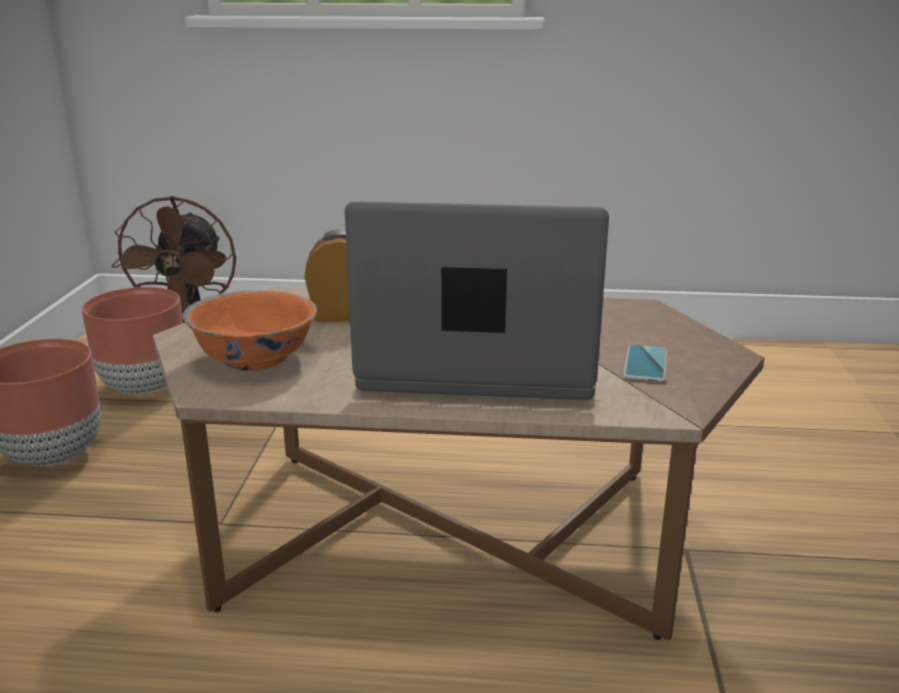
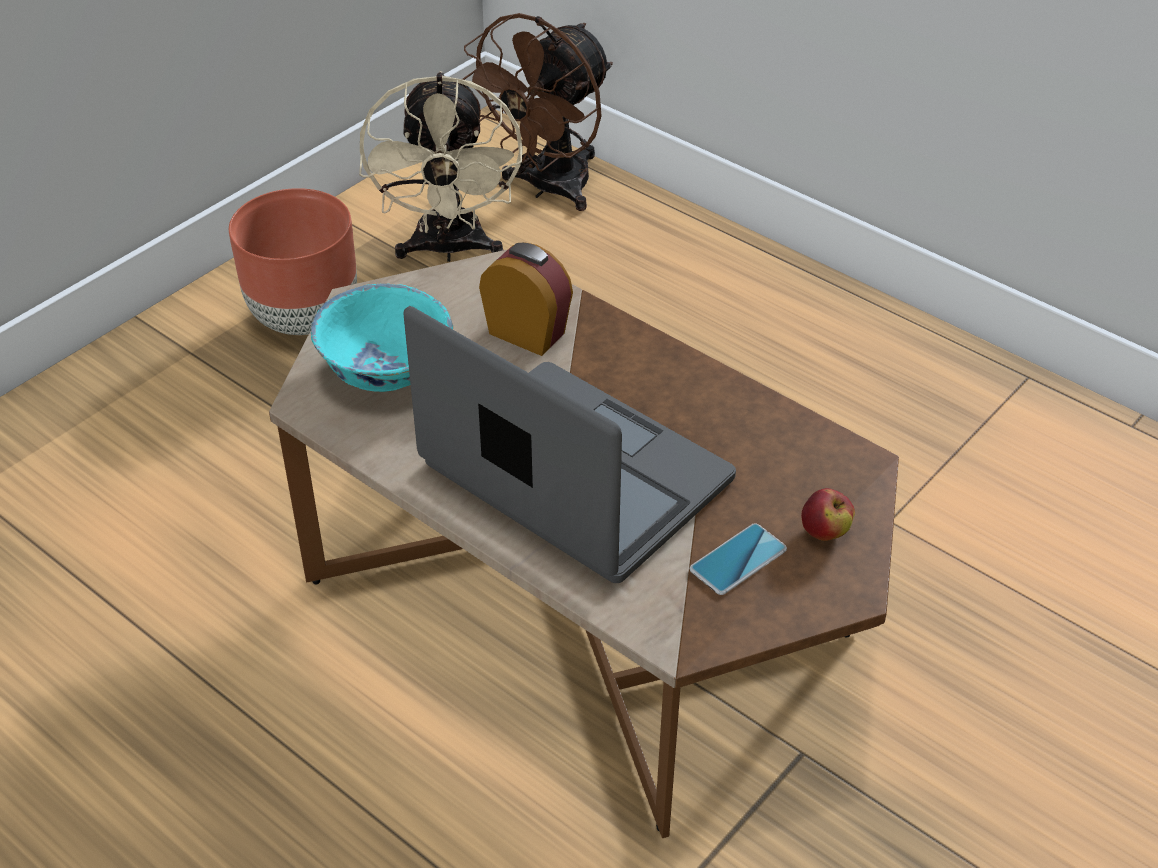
camera: 35 degrees right, 20 degrees up
brown planter [82,287,183,395] -> beige fan [359,71,523,262]
orange bowl [182,290,317,371] -> turquoise bowl [311,283,453,392]
none -> apple [801,488,855,541]

